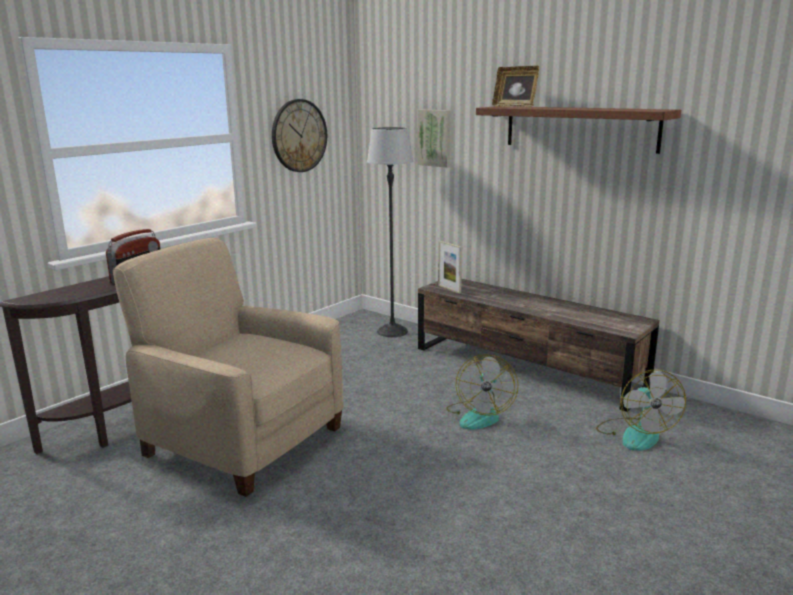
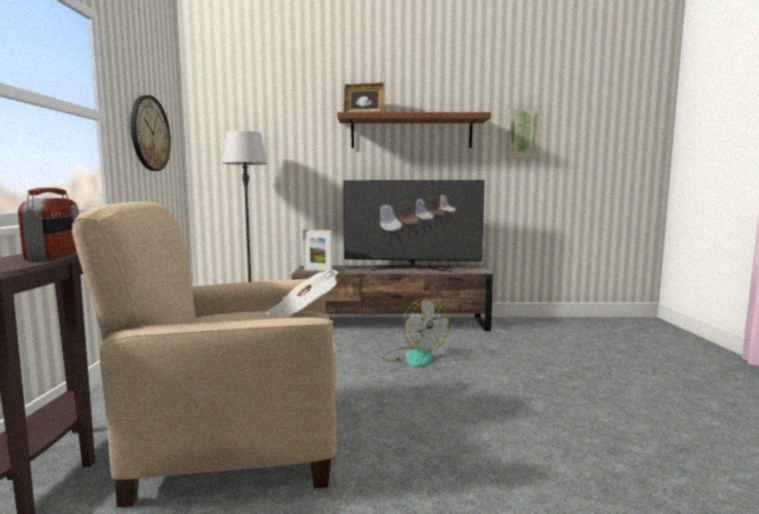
camera: 40 degrees left, 10 degrees down
picture [418,110,451,168] -> picture moved to [506,109,542,158]
fan [596,370,686,451] -> none
none -> newspaper [265,270,338,318]
none -> television [343,180,485,272]

